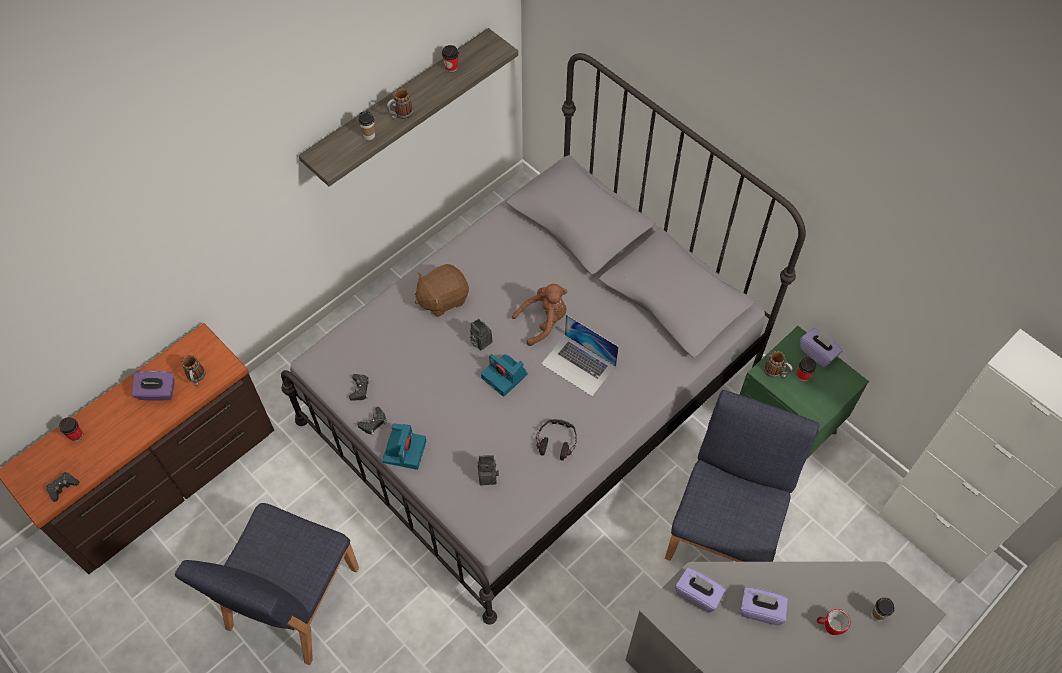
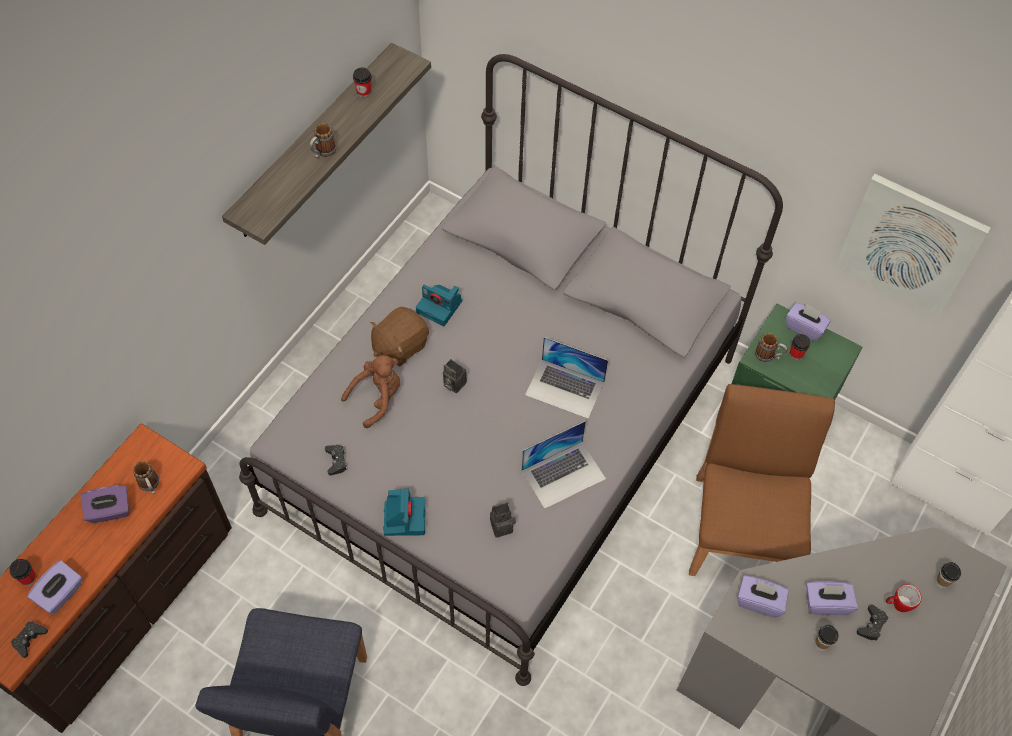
camera: 15 degrees left, 0 degrees up
black game controller [357,407,387,435] -> black game controller moved to [856,604,888,641]
cup [358,111,375,140] -> cup moved to [814,625,839,651]
camera [481,354,528,397] -> camera moved to [416,285,463,326]
brown plush toy [512,284,567,346] -> brown plush toy moved to [341,355,400,428]
headphones [536,419,577,460] -> laptop [521,421,606,509]
blue chair [665,390,819,562] -> brown chair [689,384,835,576]
none -> purple tissue box [27,560,82,613]
none -> picture [835,174,991,317]

